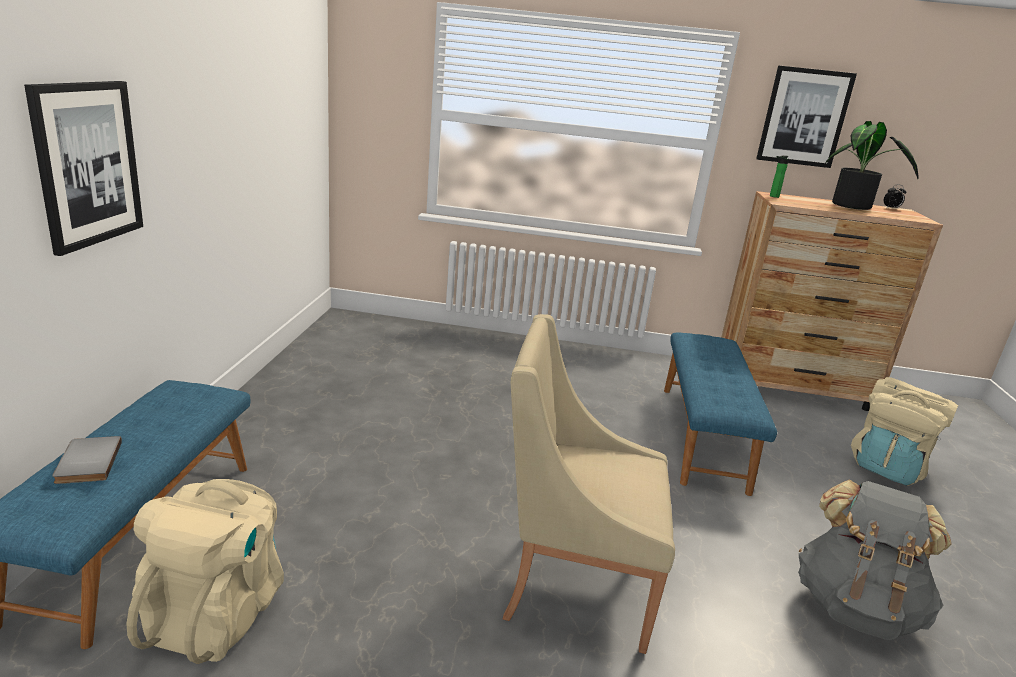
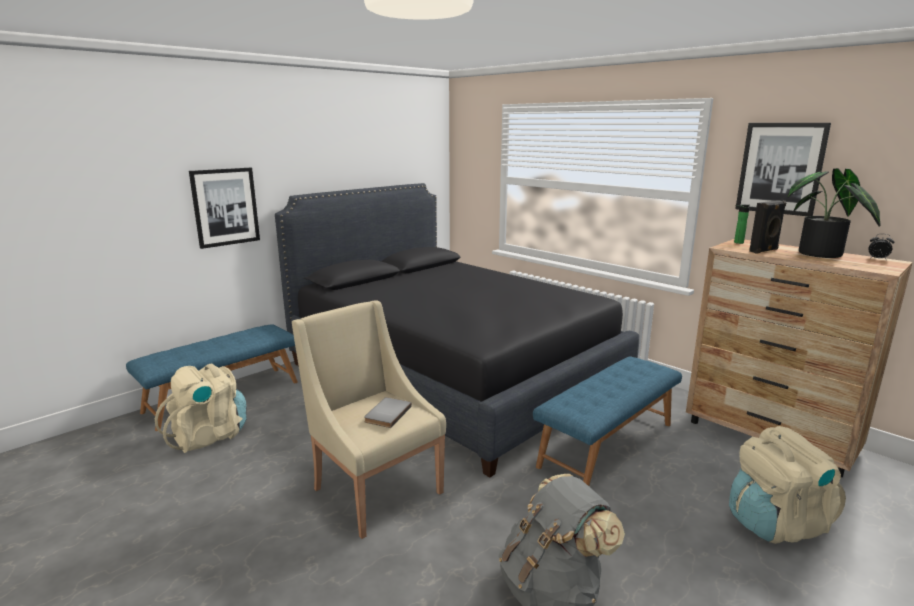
camera: 40 degrees right, 5 degrees down
grey book [52,436,122,484] -> grey book moved to [364,397,412,428]
none -> black bed [275,183,639,477]
none -> black speaker [749,200,786,254]

